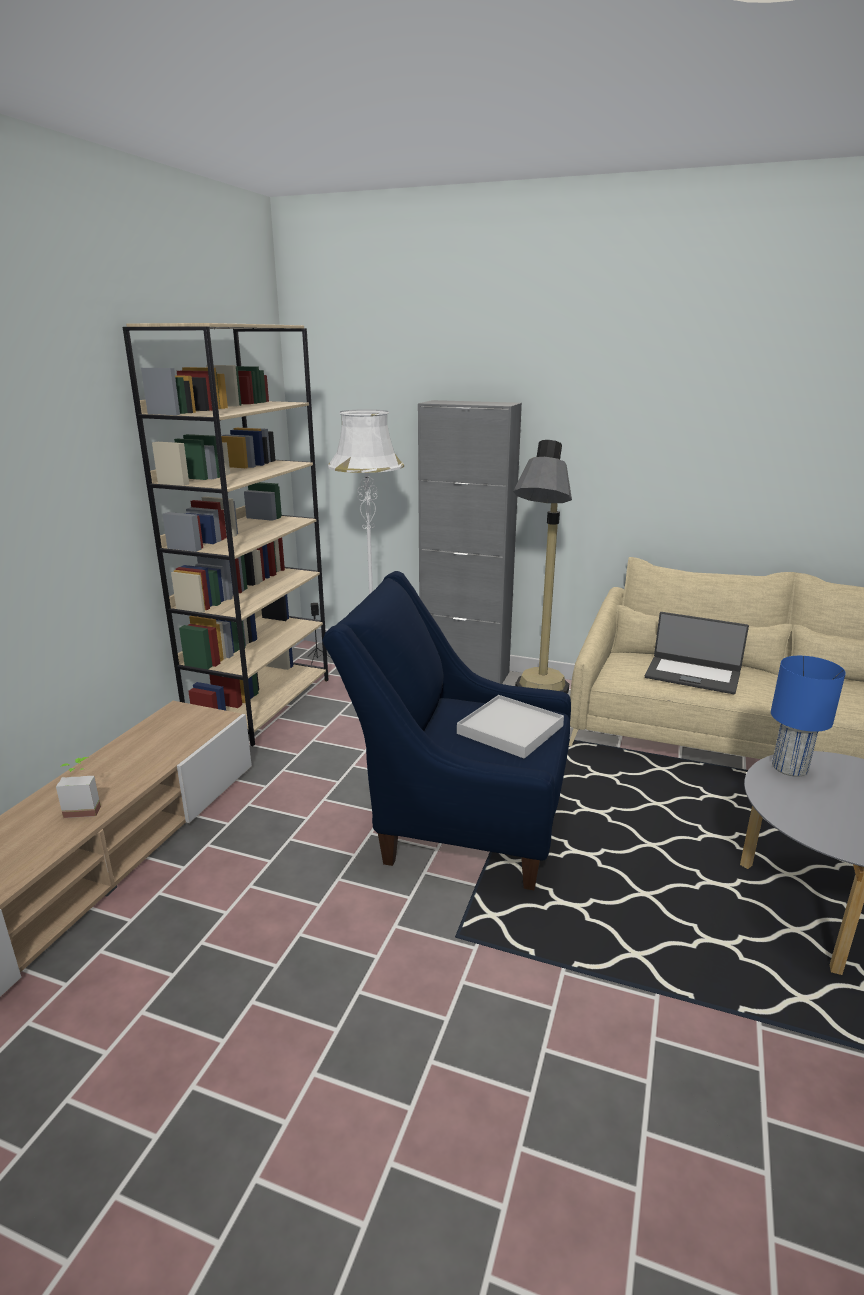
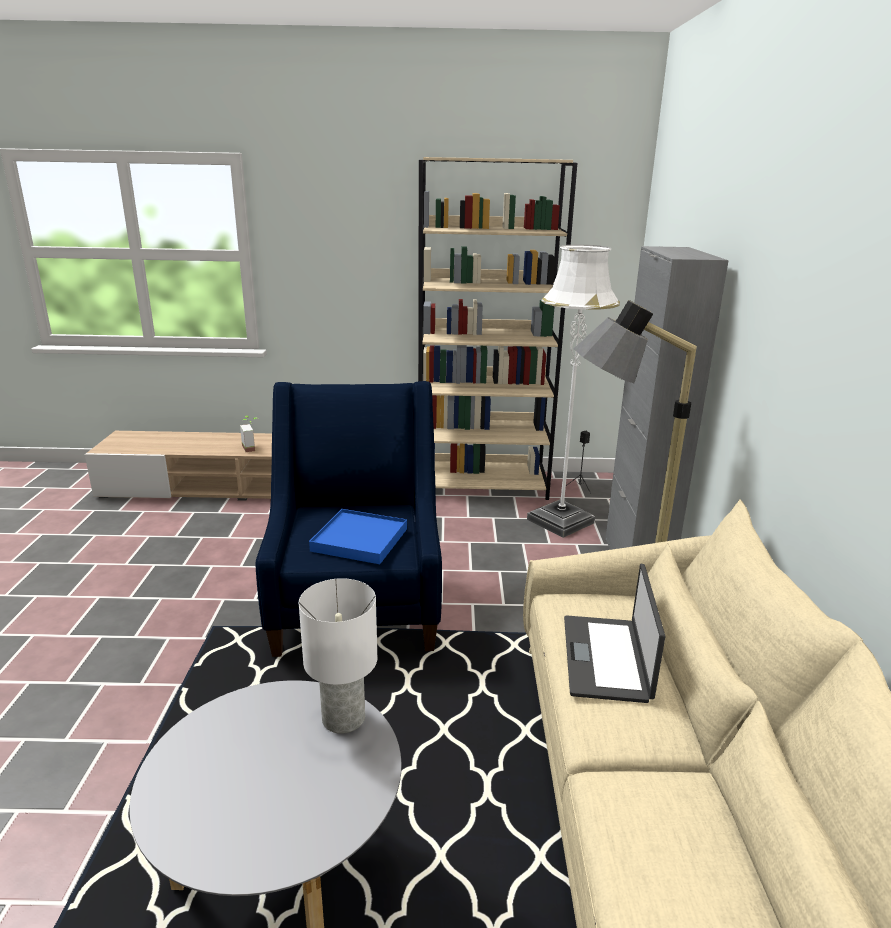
camera: 70 degrees right, 0 degrees up
white tray [457,695,564,759] -> blue tray [309,509,407,564]
blue table lamp [771,656,846,777] -> white table lamp [299,578,377,734]

